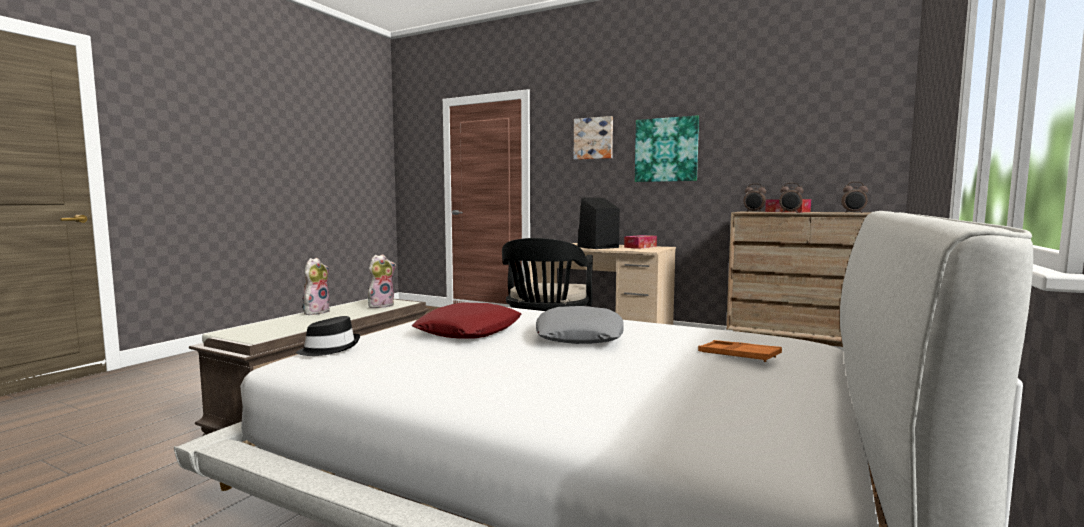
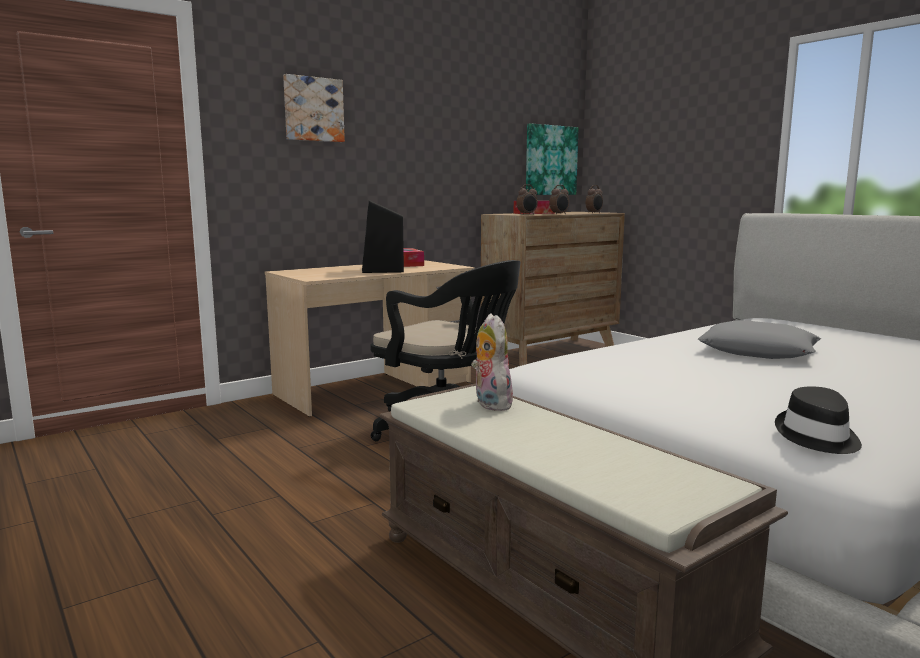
camera: 65 degrees left, 5 degrees up
plush toy [303,258,330,315] -> none
red pillow [412,302,522,338] -> none
picture [635,115,699,182] -> picture moved to [526,123,579,195]
orange tray [698,340,782,362] -> none

